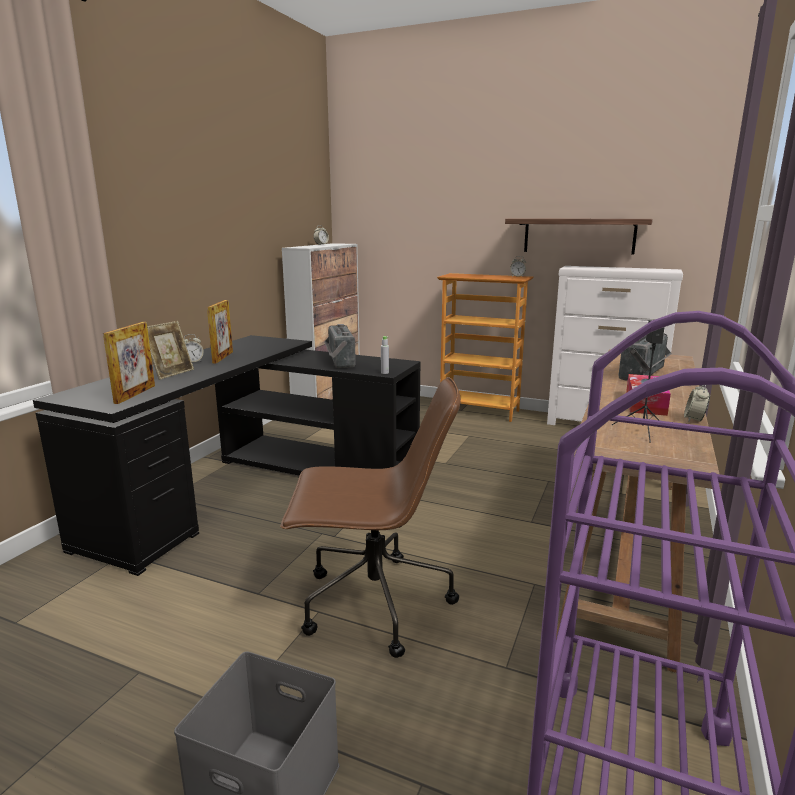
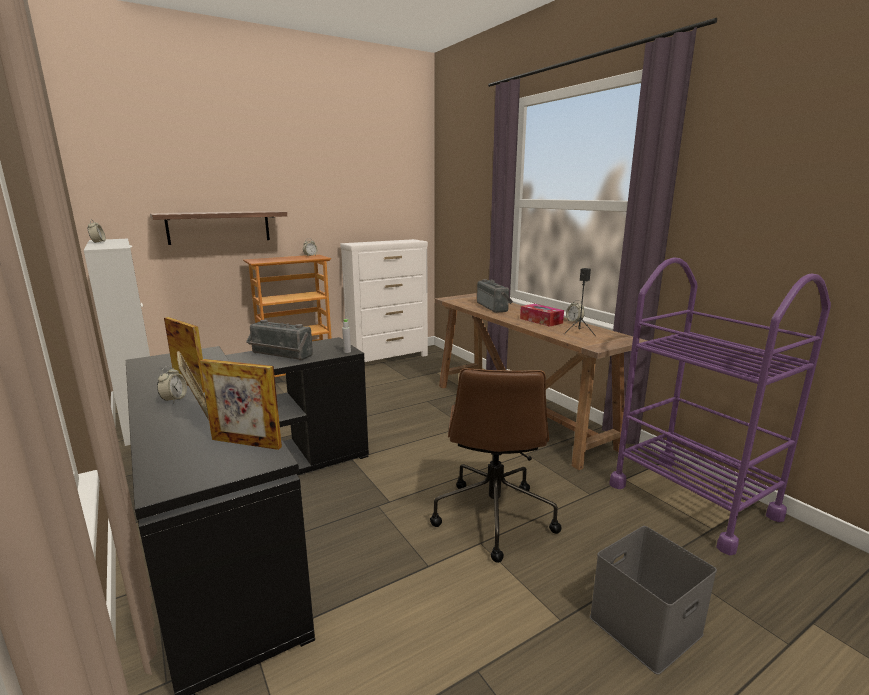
camera: 55 degrees left, 0 degrees up
picture frame [103,322,155,404] -> picture frame turned 150 degrees clockwise [200,359,282,450]
brown office chair [280,377,461,658] -> brown office chair turned 150 degrees clockwise [430,368,562,563]
shelf [505,218,653,254] -> shelf moved to [150,211,287,245]

